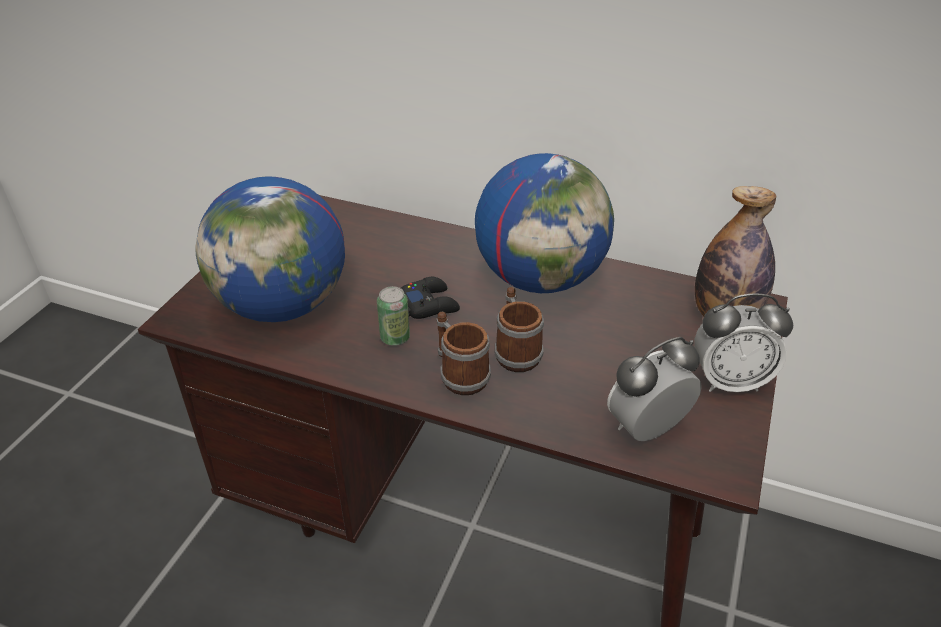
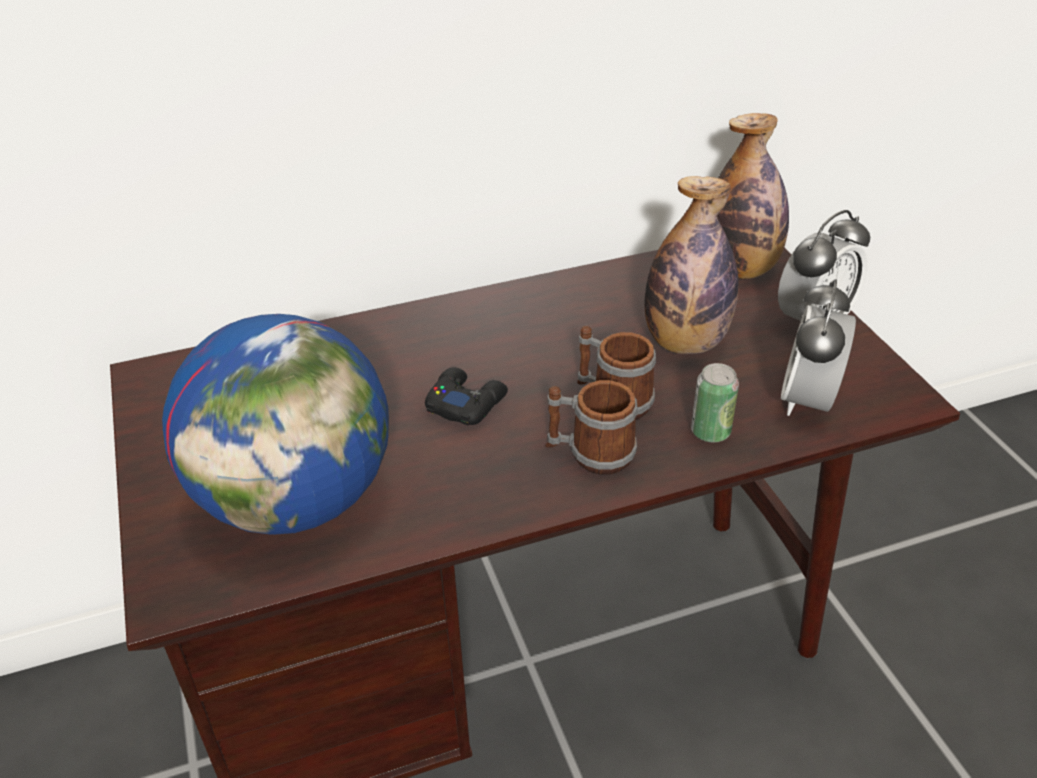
camera: 40 degrees left, 0 degrees up
can [377,286,410,346] -> can moved to [691,363,739,442]
globe [475,153,614,293] -> none
none -> bottle [645,176,739,354]

